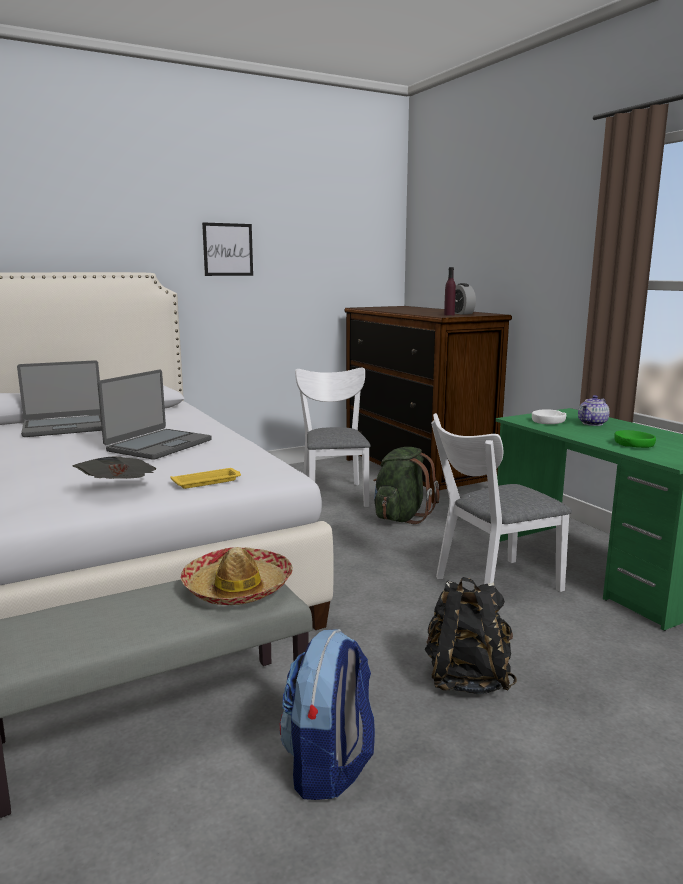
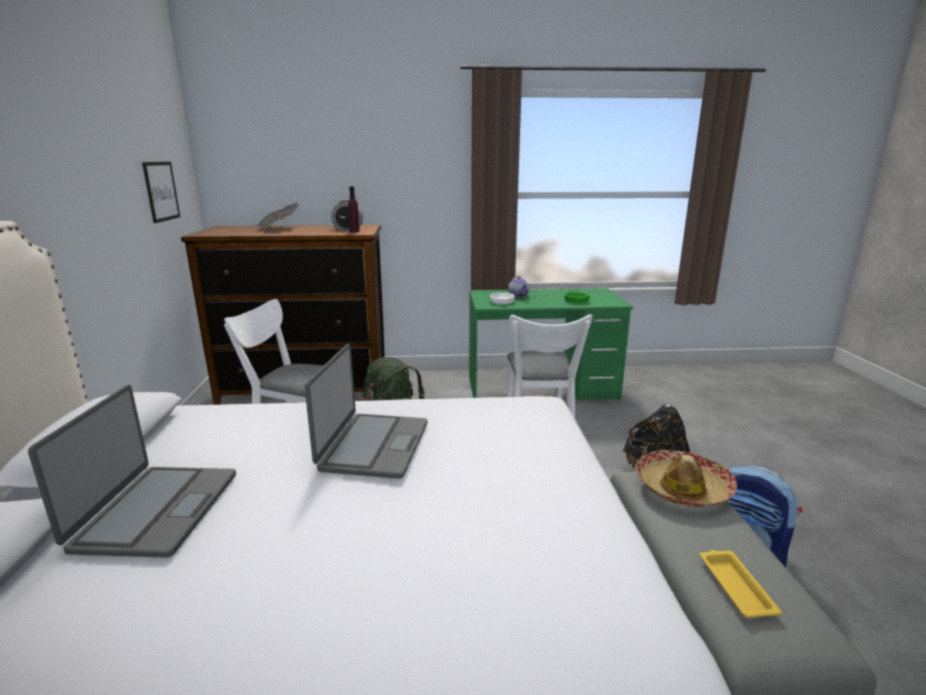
camera: 65 degrees left, 5 degrees up
newspaper [72,457,157,479] -> newspaper moved to [256,203,299,227]
laptop [98,369,212,460] -> laptop turned 45 degrees clockwise [304,343,428,479]
yellow tray [170,468,241,489] -> yellow tray moved to [700,550,782,618]
picture [202,222,253,276] -> picture moved to [142,162,180,223]

